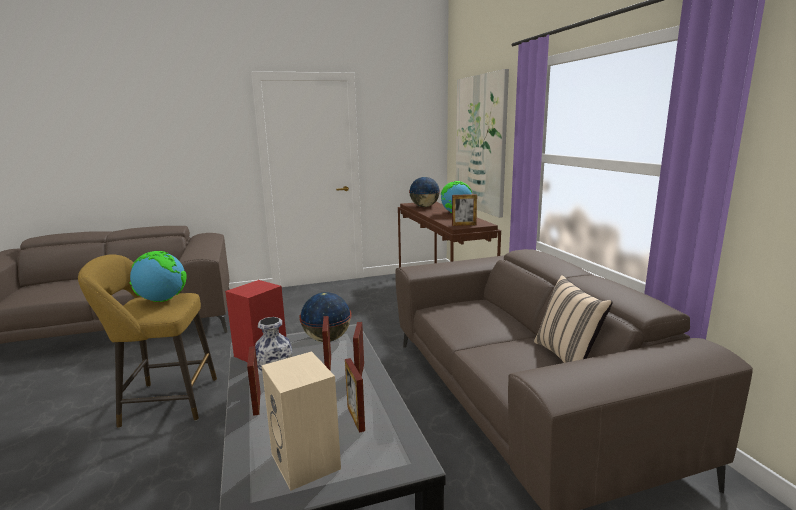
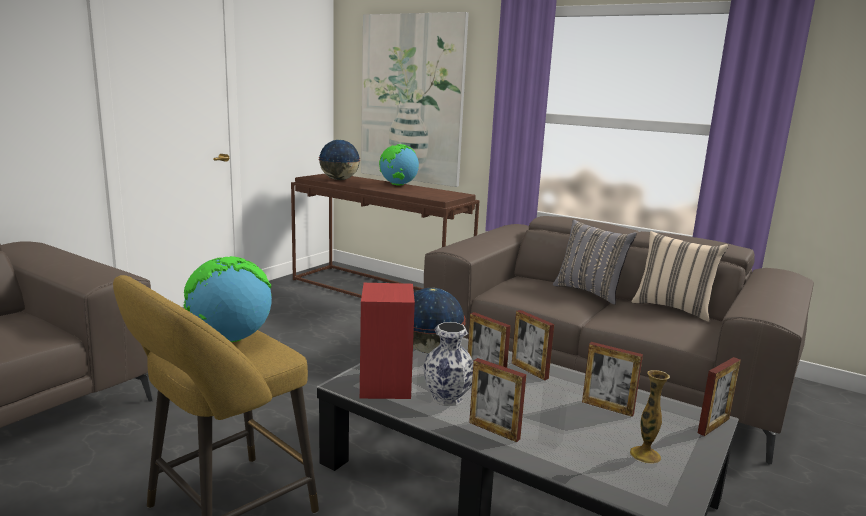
camera: 40 degrees left, 0 degrees up
beige speaker [262,351,341,491] -> vase [630,370,670,464]
picture frame [452,194,477,226] -> picture frame moved to [698,357,741,436]
none -> grey pillow [553,220,637,305]

